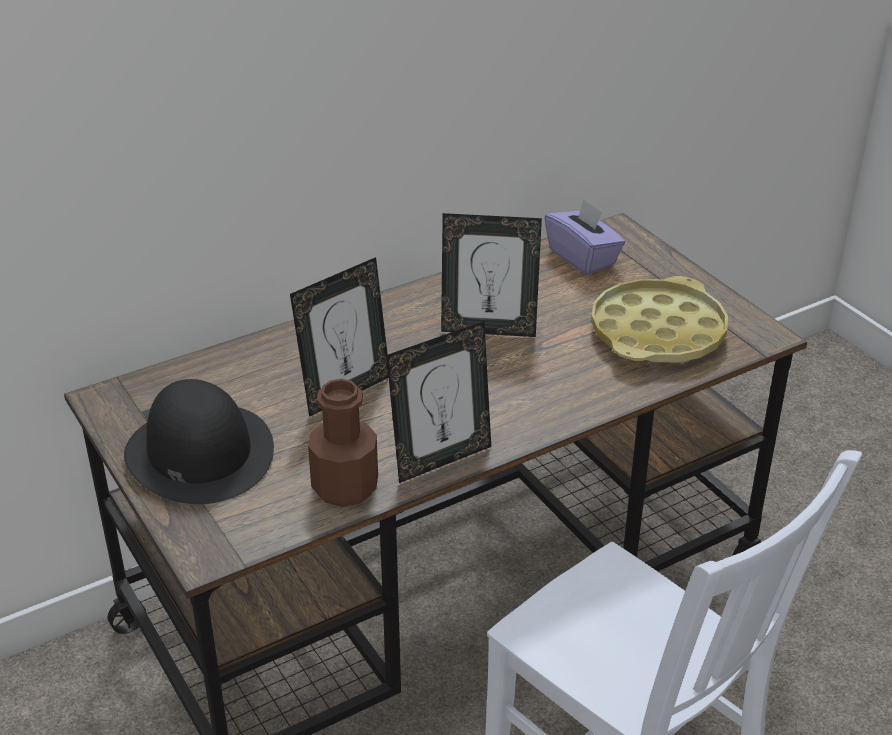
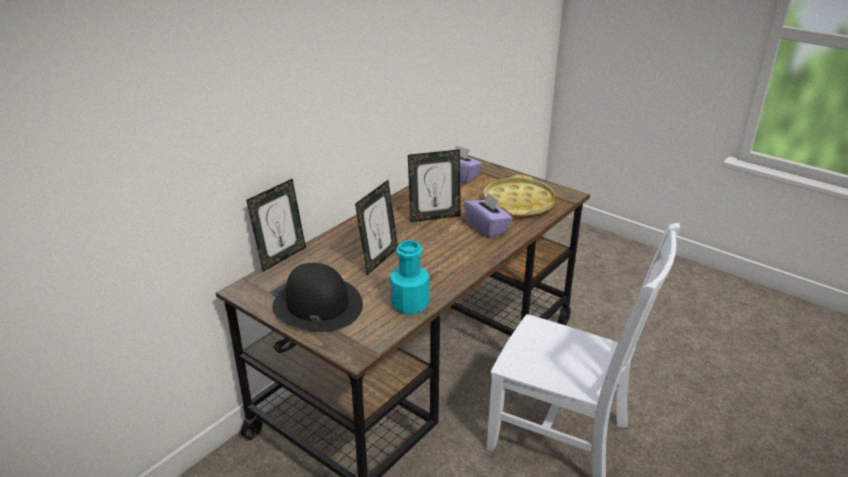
camera: 20 degrees left, 5 degrees down
brown bottle [308,379,378,507] -> turquoise bottle [390,240,430,314]
picture frame [386,321,491,483] -> picture frame moved to [246,178,306,272]
none -> purple tissue box [464,193,512,238]

